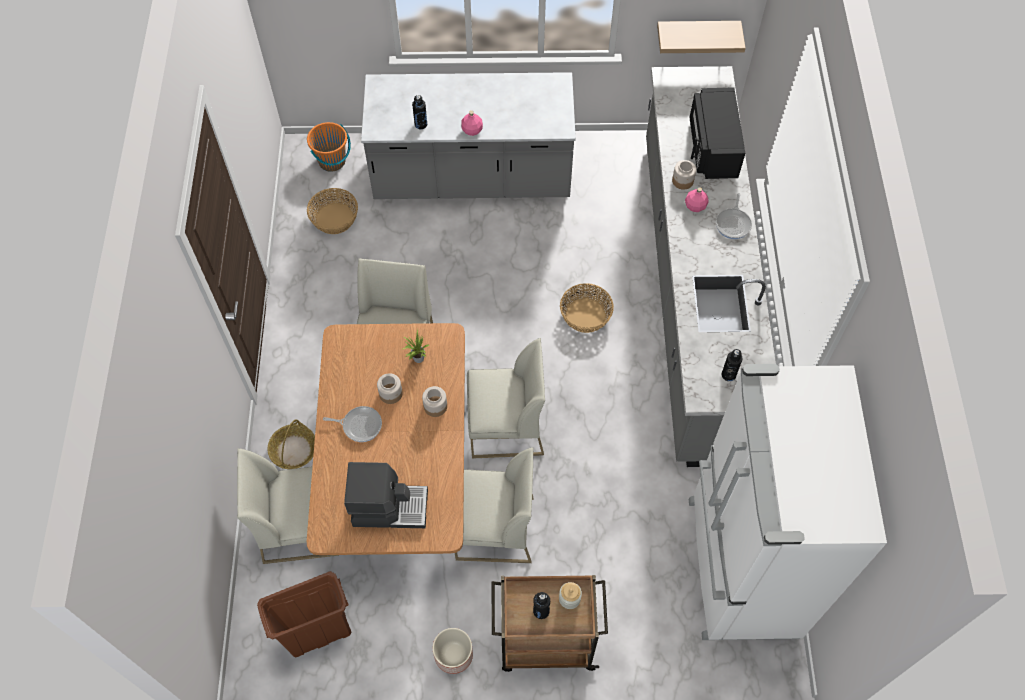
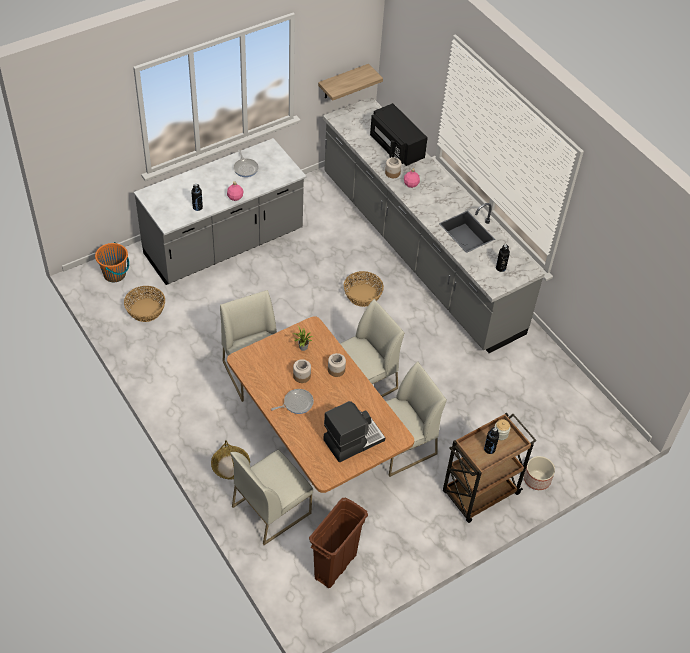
camera: 35 degrees left, 10 degrees down
planter [433,628,473,674] -> planter moved to [524,456,555,490]
white fridge [689,364,887,640] -> none
frying pan [716,193,752,239] -> frying pan moved to [233,150,259,177]

